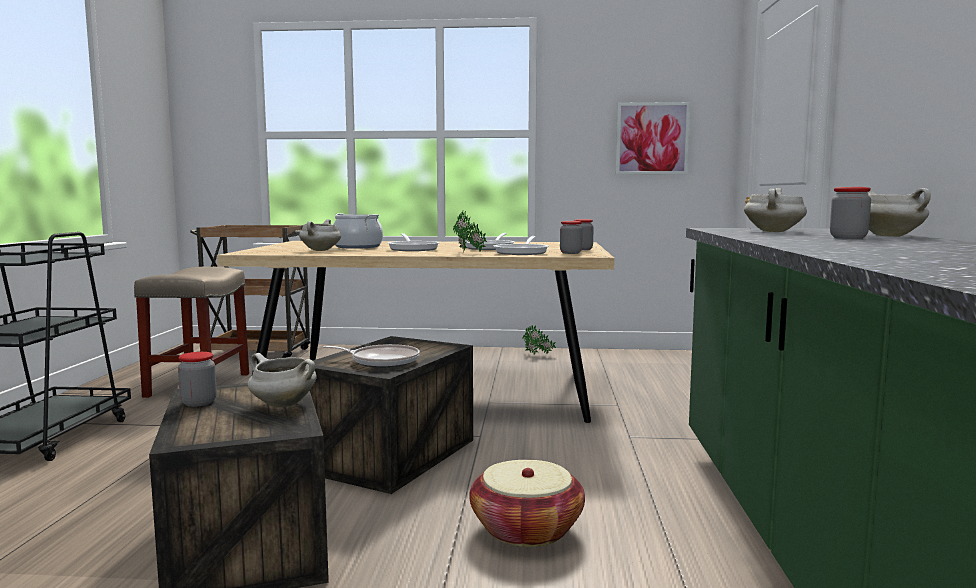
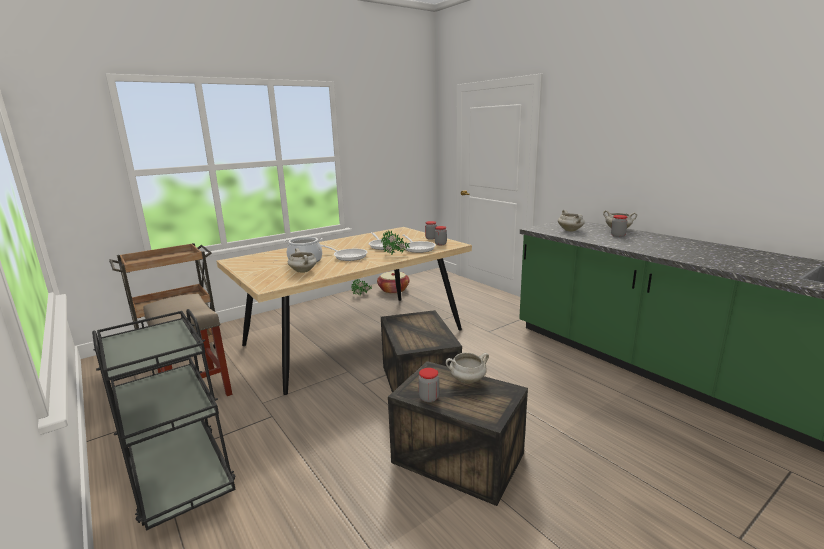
camera: 40 degrees left, 10 degrees up
frying pan [323,344,420,368] -> none
basket [469,460,585,547] -> basket moved to [377,271,410,294]
picture [616,102,690,175] -> none

